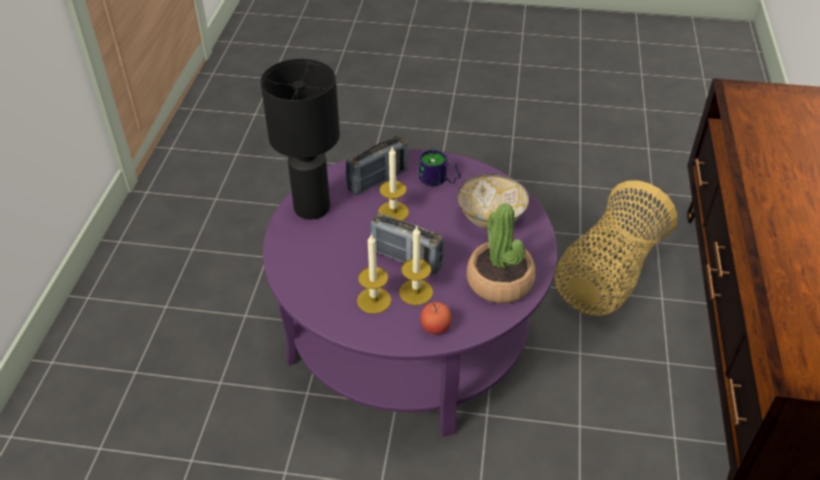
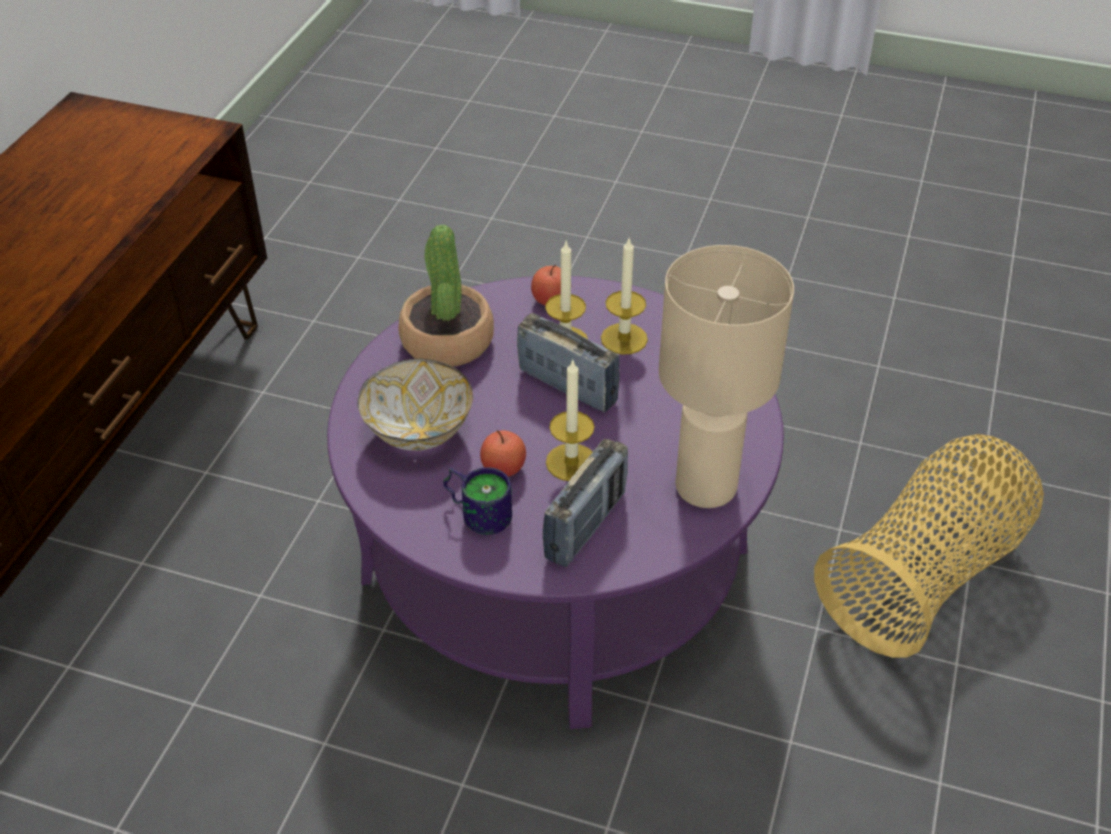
camera: 170 degrees left, 0 degrees up
black table lamp [260,59,340,220] -> beige table lamp [659,245,794,508]
radio [346,135,408,196] -> radio turned 150 degrees clockwise [542,439,628,567]
basket [555,180,678,316] -> basket moved to [814,434,1044,658]
none -> apple [480,430,526,477]

